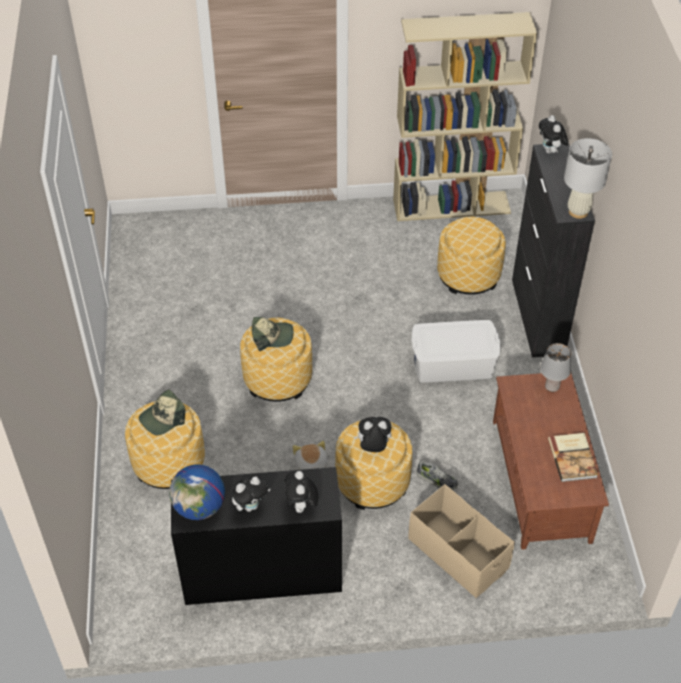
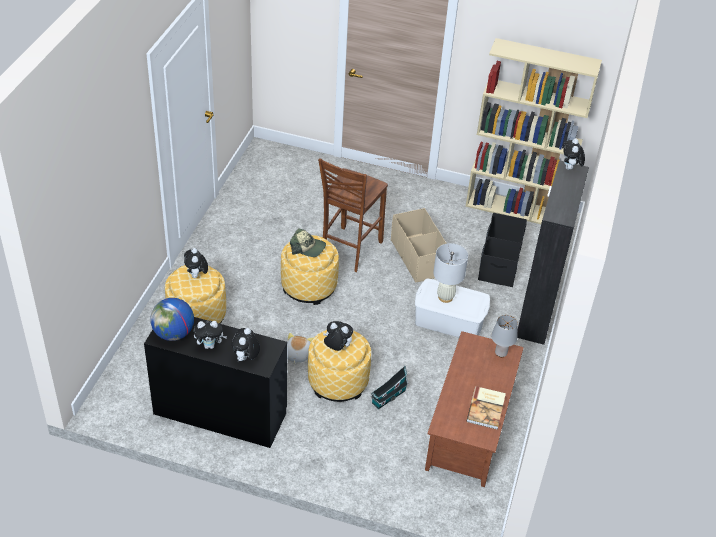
camera: 20 degrees right, 5 degrees down
cap [139,389,185,435] -> plush toy [184,248,208,278]
beige storage box [408,484,515,598] -> beige storage box moved to [391,208,449,283]
shoe [416,461,458,490] -> toy house [370,366,409,409]
ottoman [437,217,506,295] -> black storage box [478,213,527,287]
white table lamp [564,138,612,219] -> white table lamp moved to [433,243,468,303]
none -> brown chair [318,158,388,272]

